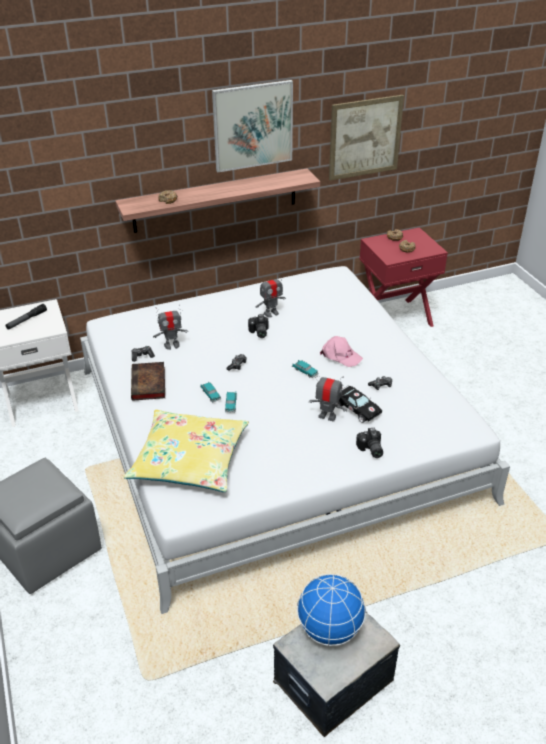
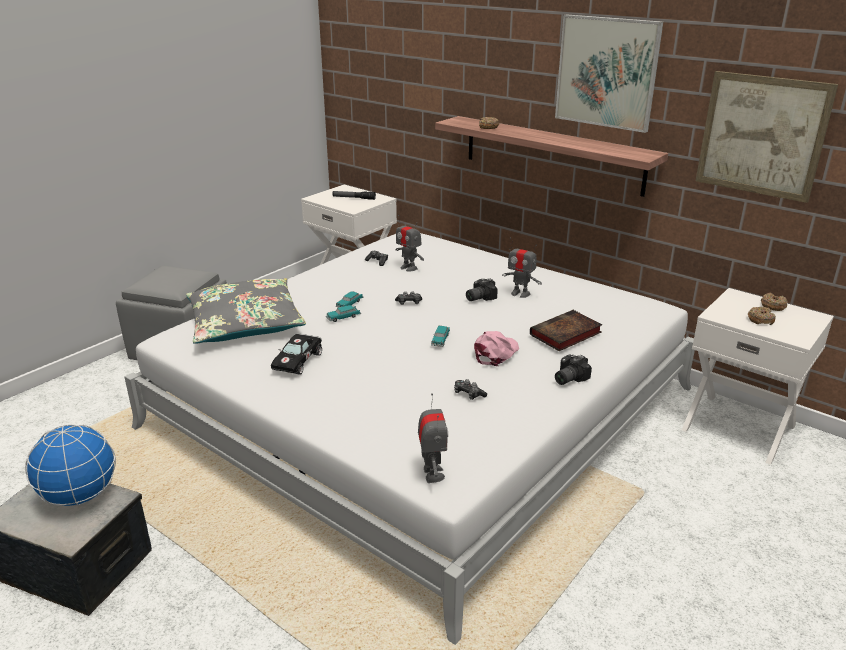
camera: 60 degrees right, 10 degrees down
yellow pillow [124,410,249,492] -> grey pillow [186,278,306,344]
book [131,362,165,401] -> book moved to [530,310,603,351]
toy robot [309,371,347,421] -> toy robot moved to [418,394,448,483]
pink cap [320,336,363,367] -> pink cap turned 150 degrees counterclockwise [474,331,519,366]
black toy car [336,385,382,423] -> black toy car moved to [271,334,322,375]
camera [356,428,383,458] -> camera moved to [555,354,592,385]
red nightstand [359,227,448,327] -> white nightstand [682,288,834,465]

